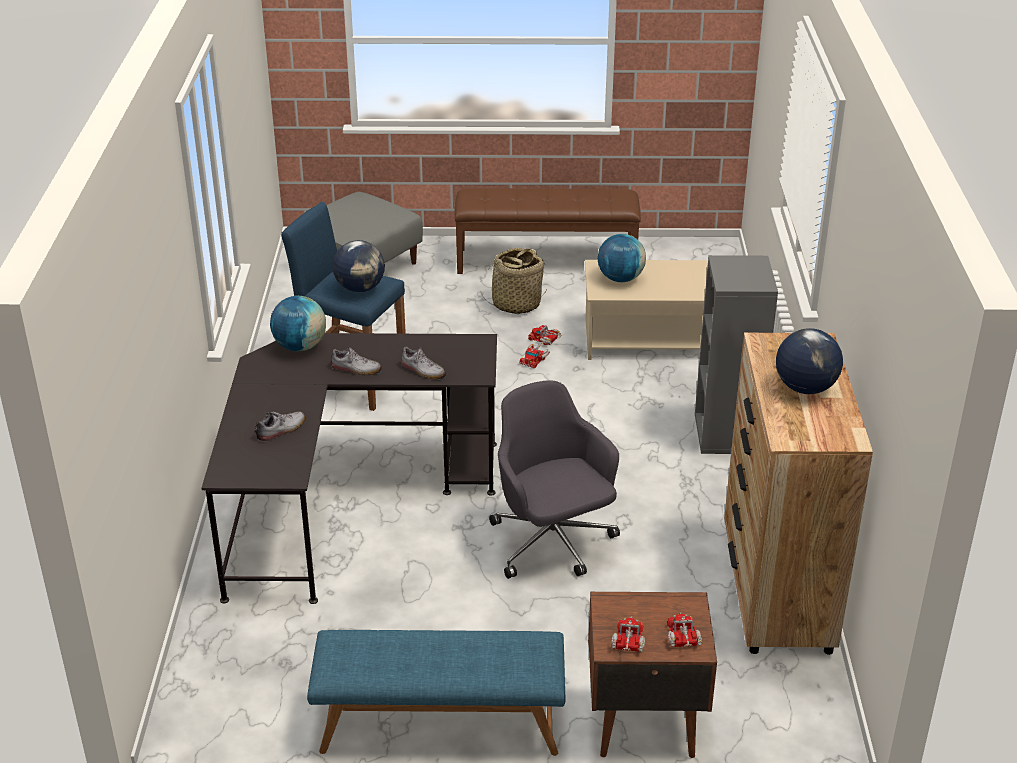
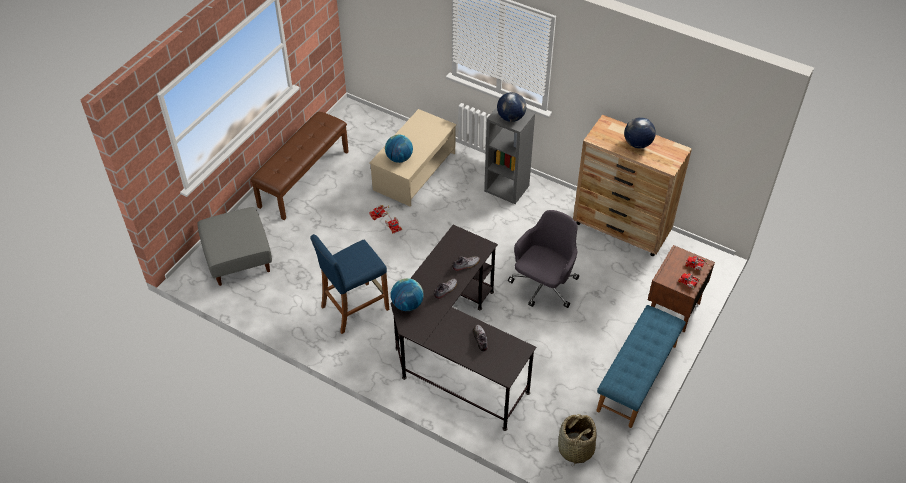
camera: 60 degrees left, 15 degrees up
globe [333,240,385,292] -> globe moved to [497,92,526,122]
basket [481,248,546,314] -> basket moved to [558,414,597,466]
grey office chair [489,381,620,579] -> grey office chair turned 120 degrees clockwise [508,210,579,308]

